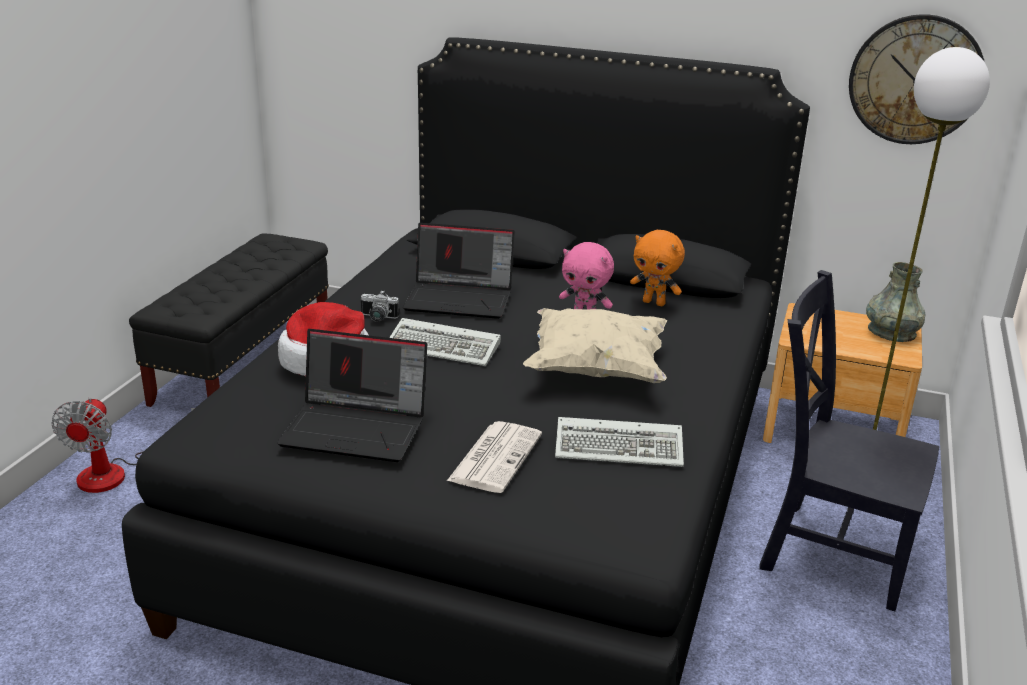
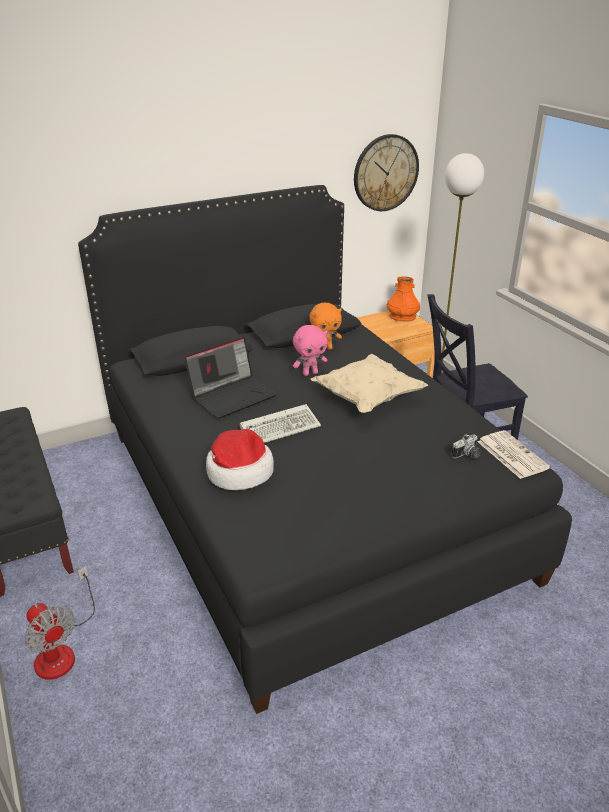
camera: 45 degrees left, 5 degrees up
laptop [277,329,427,462] -> none
camera [361,290,399,322] -> camera moved to [451,434,481,459]
newspaper [447,421,542,493] -> newspaper moved to [477,430,550,479]
keyboard [555,417,684,467] -> none
grey vase [866,262,926,342] -> orange vase [387,276,420,322]

